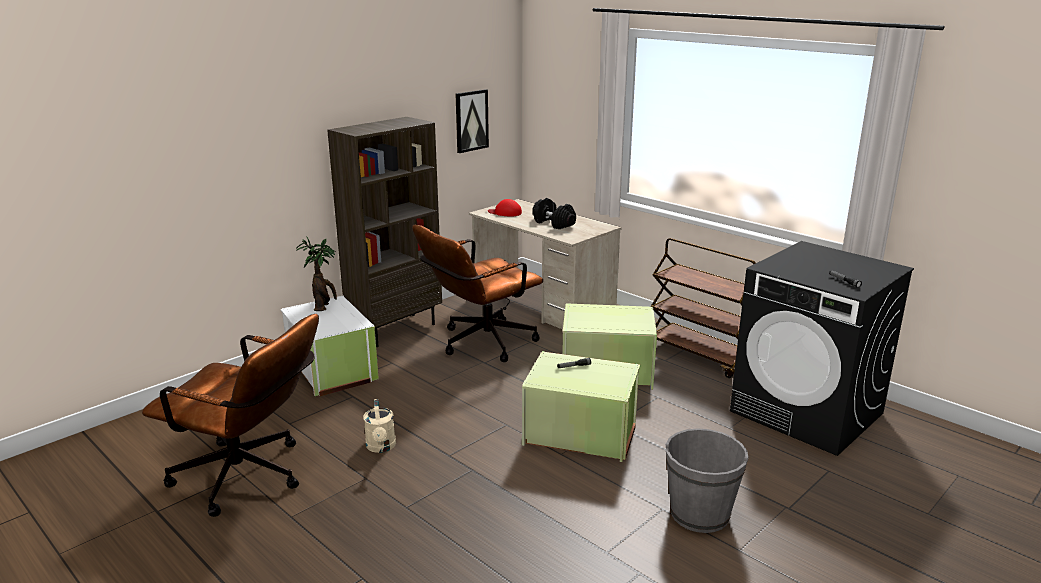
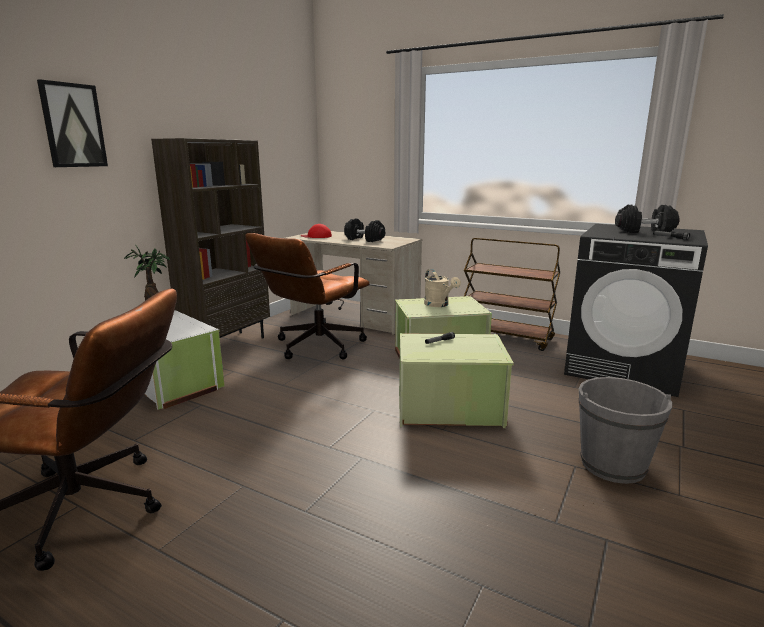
camera: 15 degrees left, 5 degrees down
beige watering can [363,399,396,453] -> beige watering can moved to [424,269,461,307]
picture [456,89,489,153] -> picture moved to [37,79,108,167]
none -> black dumbbell [615,205,680,233]

